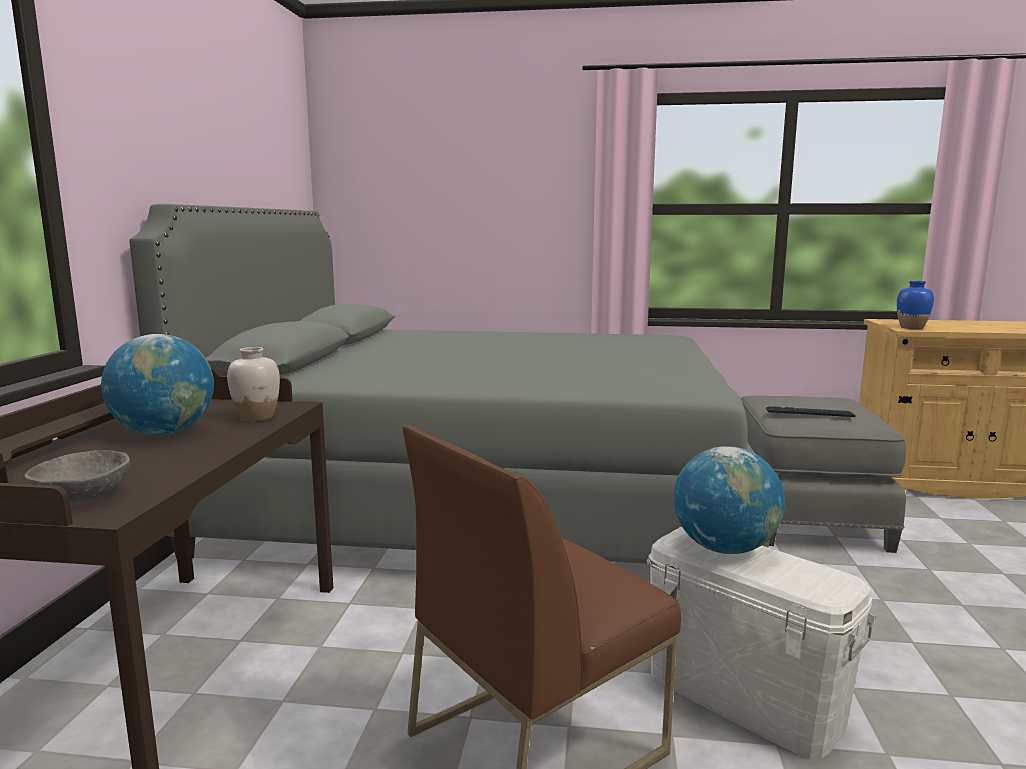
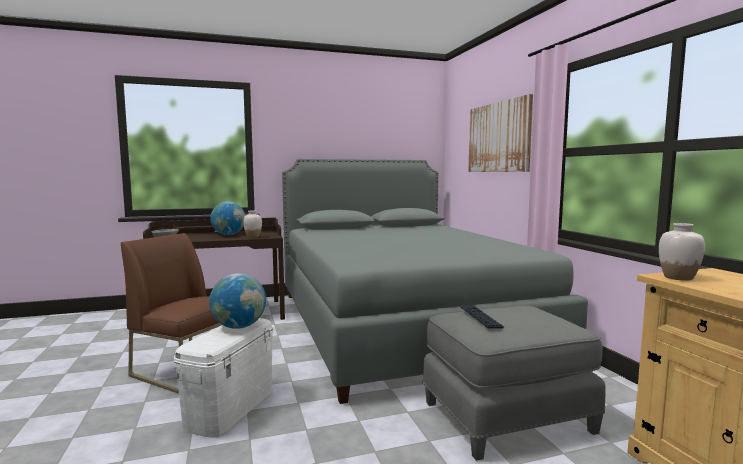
camera: 65 degrees right, 5 degrees down
blue vase [897,281,934,329] -> white vase [659,223,705,281]
none -> picture [468,94,533,172]

